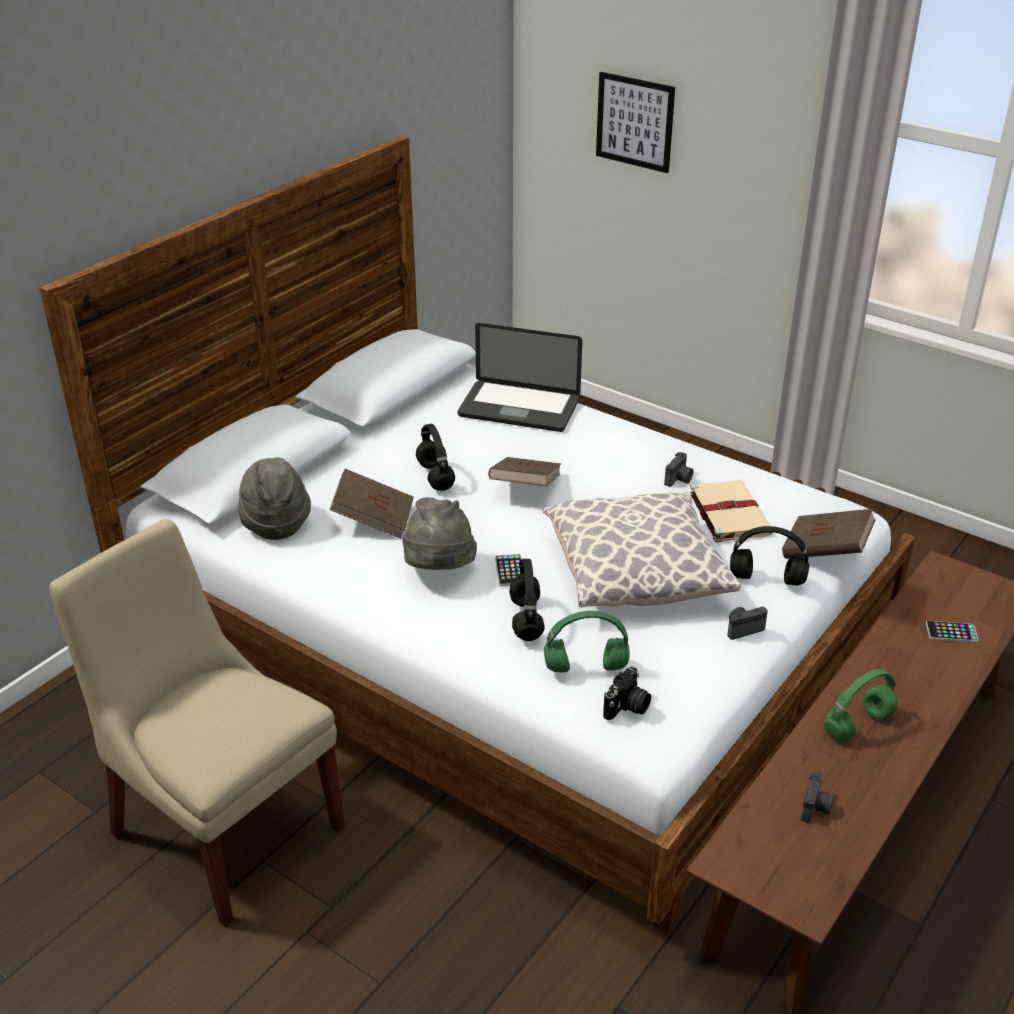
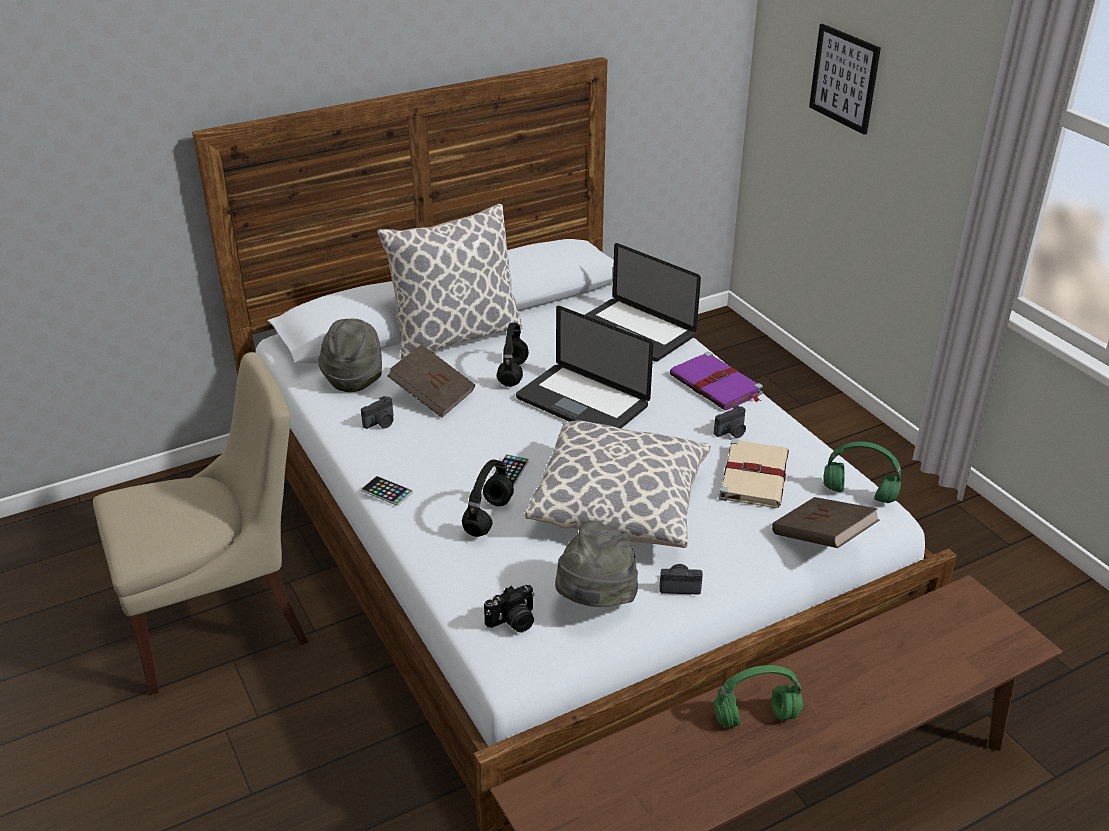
camera: 25 degrees right, 0 degrees up
beige chair [49,519,345,927] -> beige chair turned 90 degrees clockwise [93,352,308,695]
grey hat [402,497,477,570] -> grey hat moved to [555,520,638,607]
brown book [488,457,561,486] -> laptop [516,306,653,428]
green headphones [544,611,630,673] -> green headphones moved to [823,441,902,503]
black headphones [730,526,809,586] -> none
camera [800,772,834,822] -> camera moved to [361,396,393,429]
phone [926,621,979,643] -> phone moved to [361,476,413,506]
none -> pillow [377,204,523,359]
none -> purple book [670,352,763,410]

